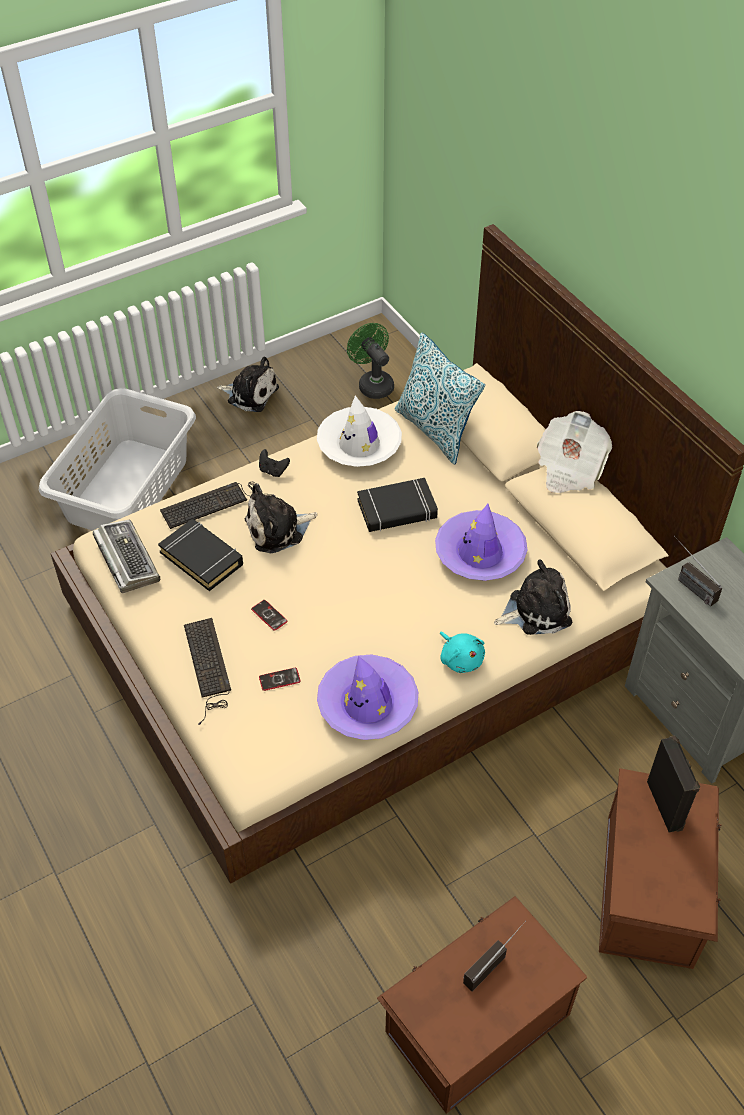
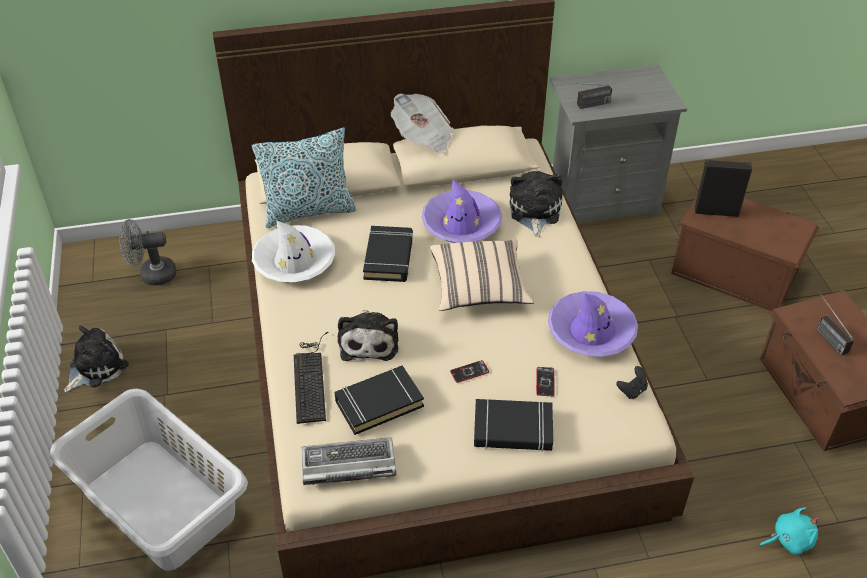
camera: 70 degrees left, 5 degrees down
keyboard [184,618,231,725] -> black book [474,399,553,452]
black game controller [259,449,290,477] -> black game controller moved to [616,366,648,399]
green fan [347,323,394,399] -> grey fan [119,219,176,286]
turquoise plush toy [440,632,485,673] -> turquoise plush toy moved to [759,507,819,555]
none -> beige pillow [430,239,534,311]

